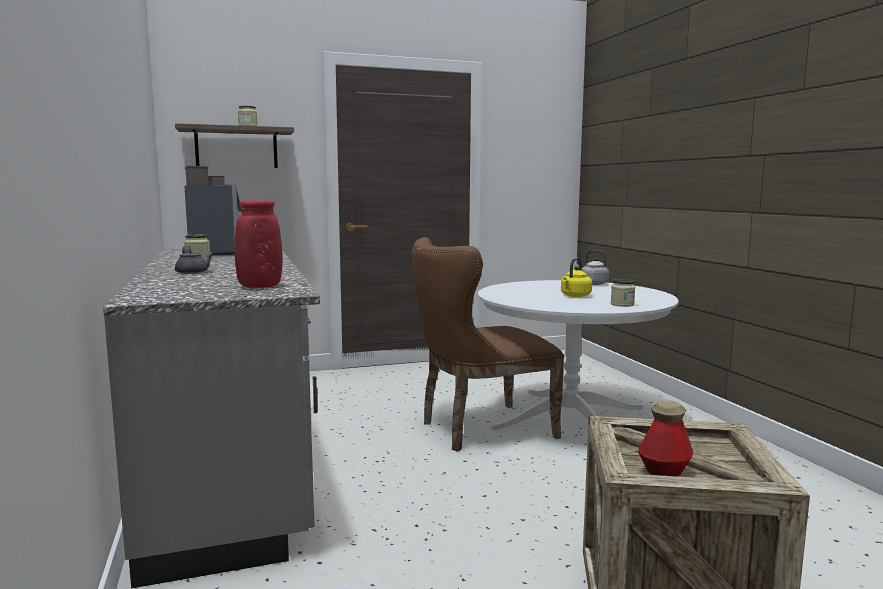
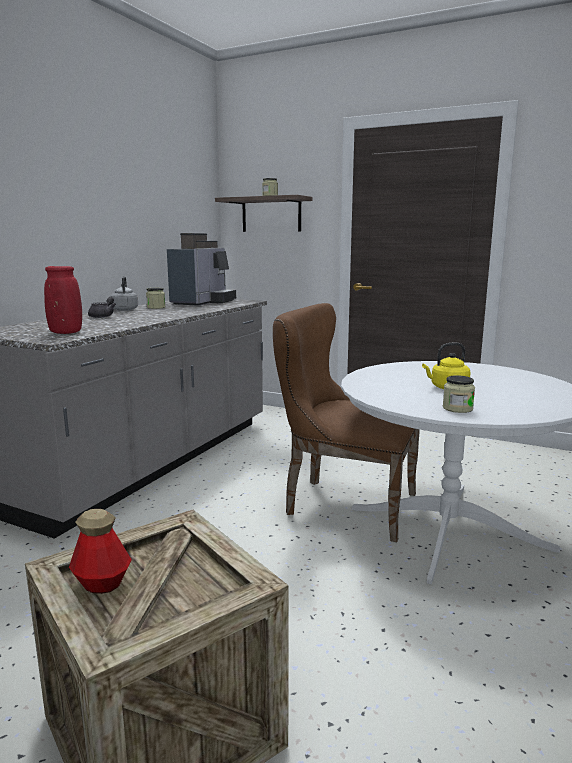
camera: 45 degrees right, 5 degrees up
grey kettle [576,250,609,285] -> grey kettle moved to [110,276,138,311]

